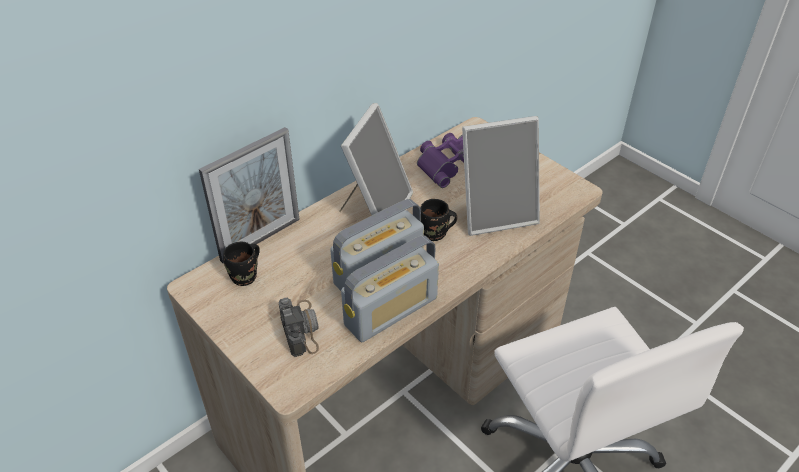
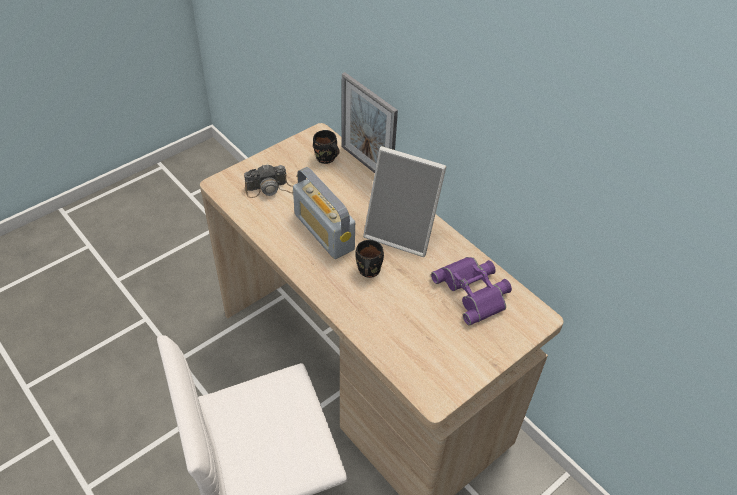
camera: 90 degrees right, 5 degrees up
radio [341,235,439,342] -> none
picture frame [462,116,540,236] -> none

